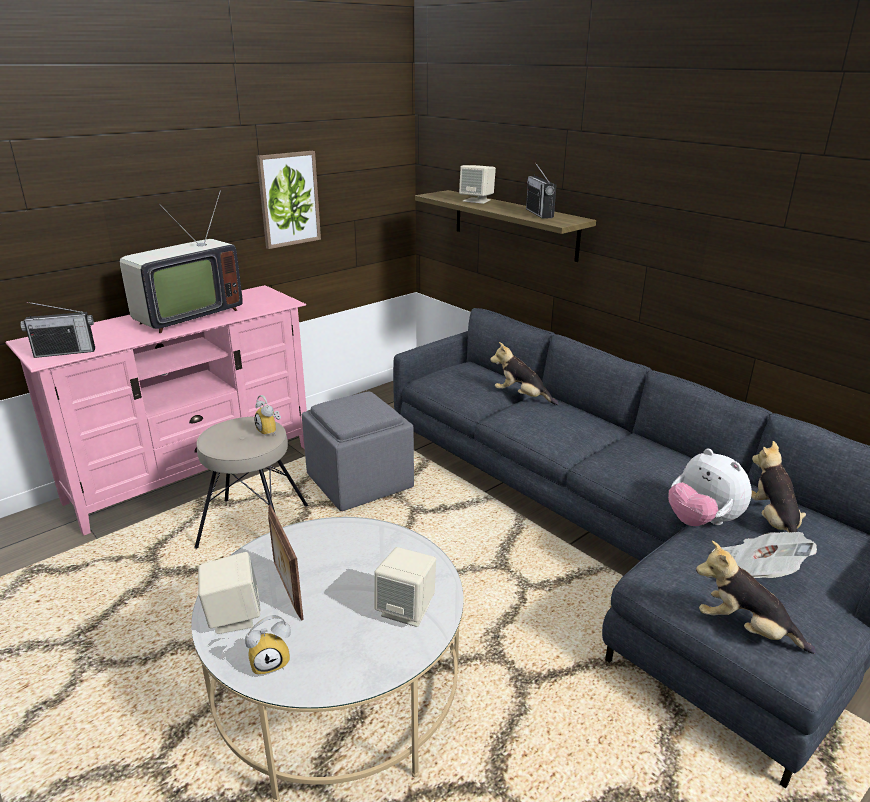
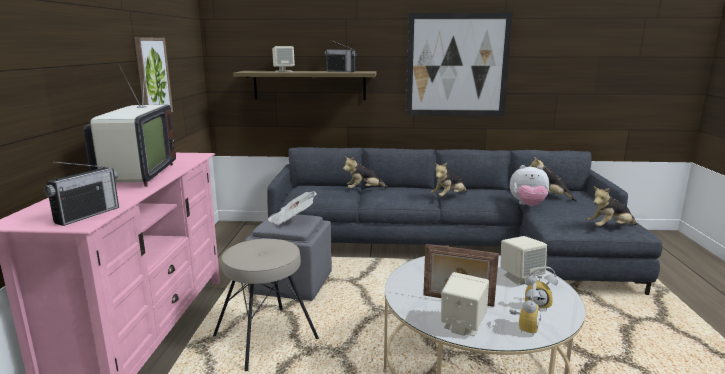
camera: 45 degrees left, 10 degrees down
alarm clock [255,395,281,437] -> alarm clock moved to [525,266,558,310]
newspaper [712,532,817,578] -> newspaper moved to [268,191,317,225]
none -> picture [406,13,513,116]
none -> plush toy [431,163,467,197]

